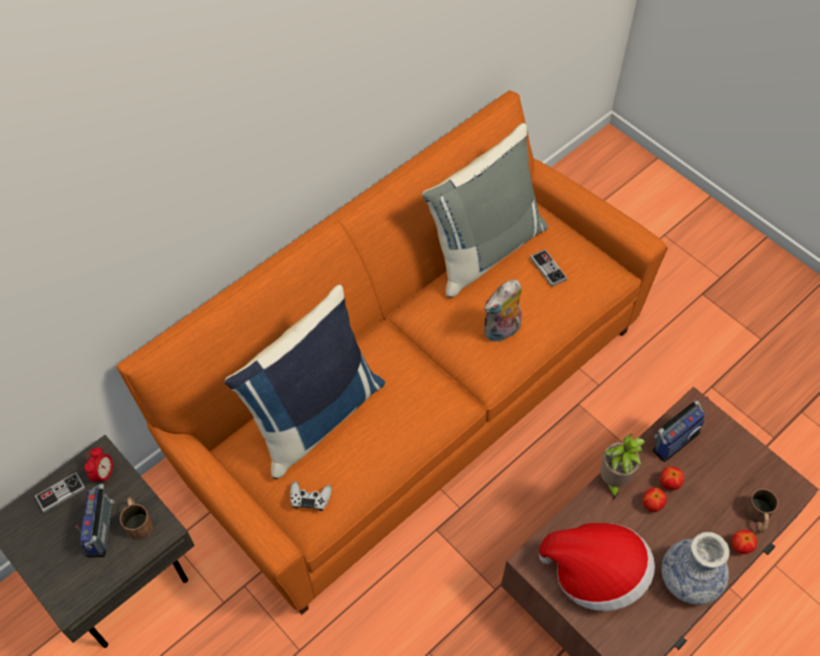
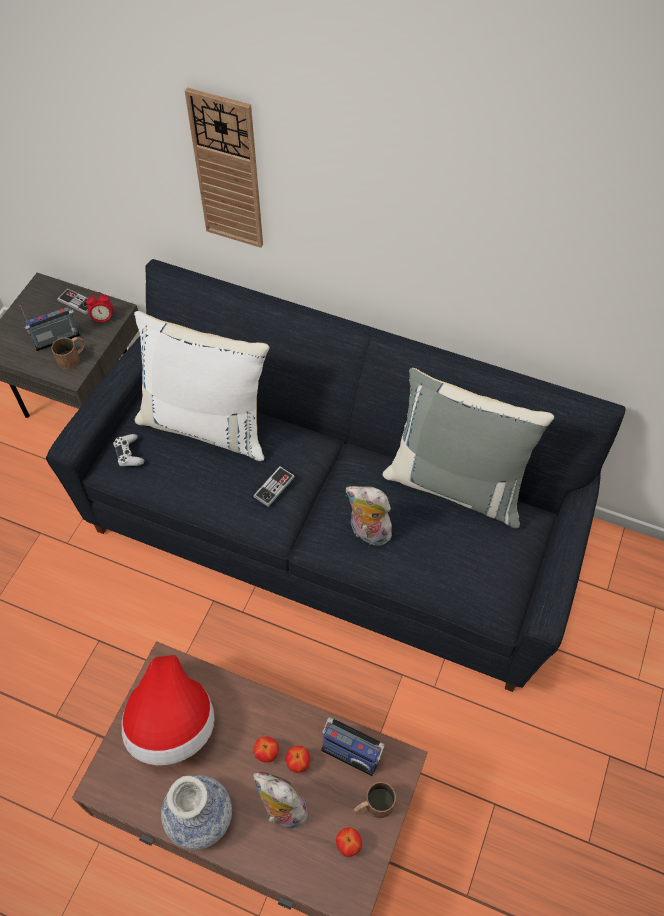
camera: 65 degrees right, 0 degrees up
orange sofa [116,91,668,615] -> black sofa [46,259,626,692]
blue pillow [224,285,385,479] -> white pillow [134,311,269,461]
game controller [530,249,567,287] -> game controller moved to [253,466,295,507]
potted plant [600,434,646,500] -> none
apple [732,530,757,554] -> apple moved to [336,827,362,857]
brown mug [744,489,778,533] -> brown mug moved to [353,782,396,818]
none -> wall clock [185,87,263,248]
none -> plush toy [253,772,308,829]

